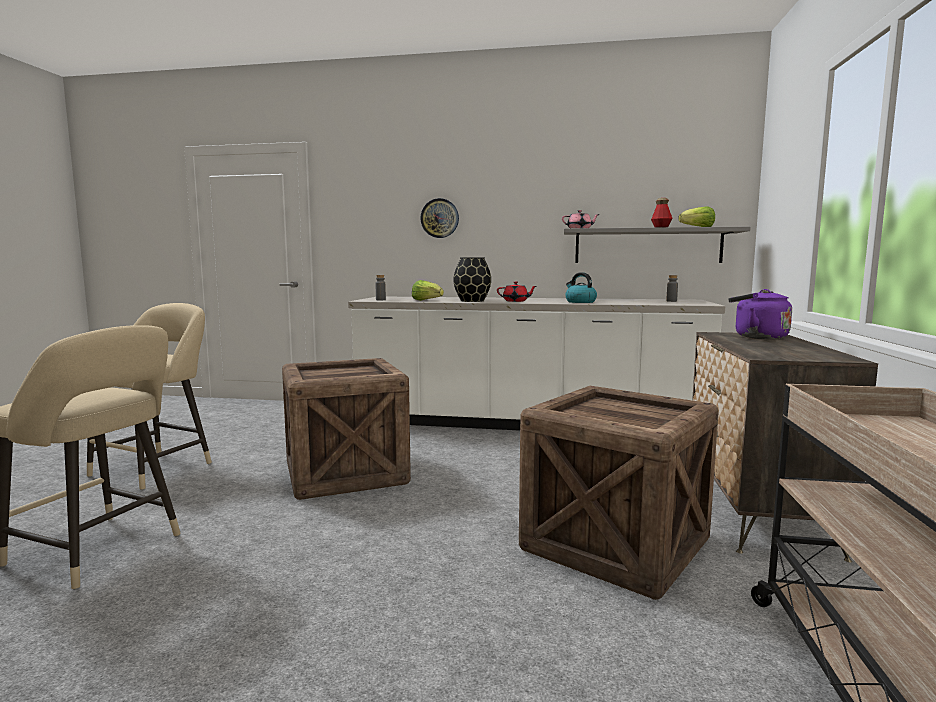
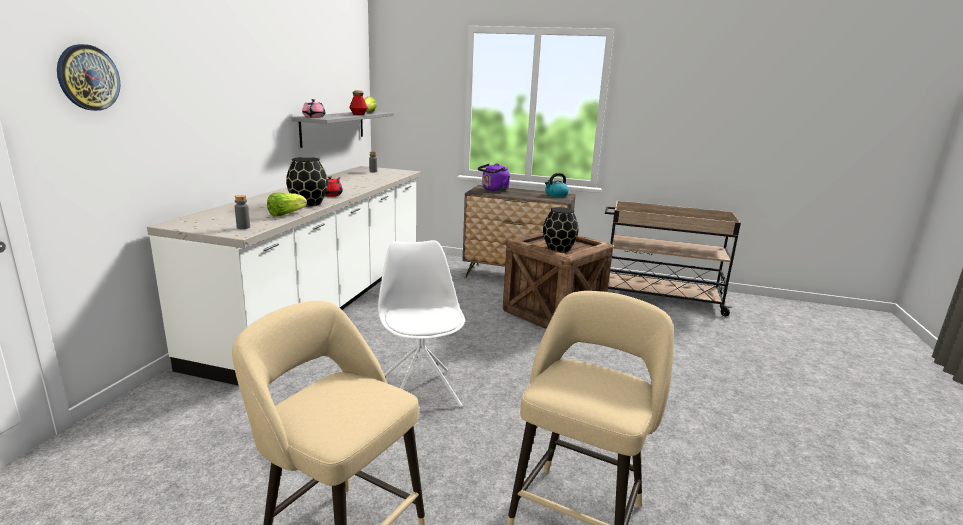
camera: 85 degrees left, 10 degrees up
crate [282,358,411,500] -> white chair [378,240,465,407]
wall clock [420,198,459,238] -> wall clock moved to [57,44,120,111]
kettle [565,272,597,303] -> kettle moved to [545,173,569,197]
none -> black vase [543,207,579,252]

